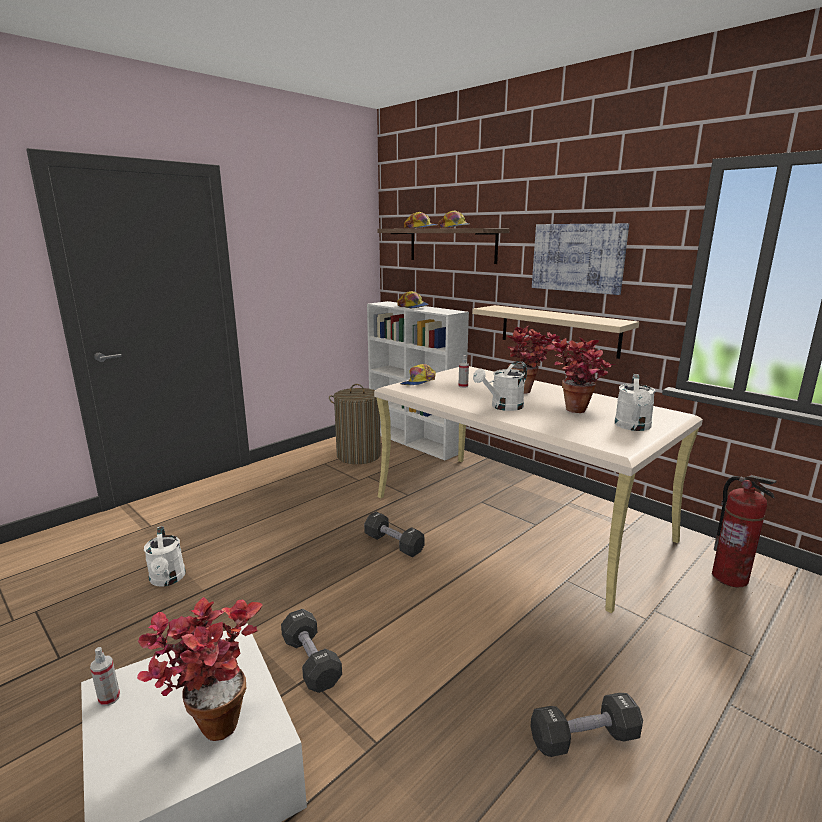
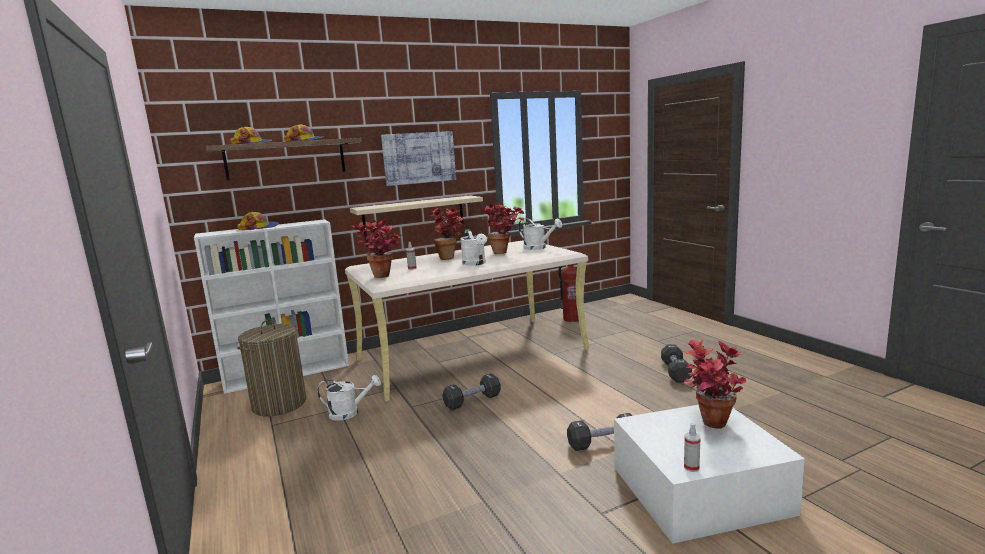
camera: 70 degrees left, 5 degrees down
white watering can [144,526,185,586] -> white watering can moved to [317,375,381,421]
cap [400,364,436,385] -> potted plant [352,219,404,278]

